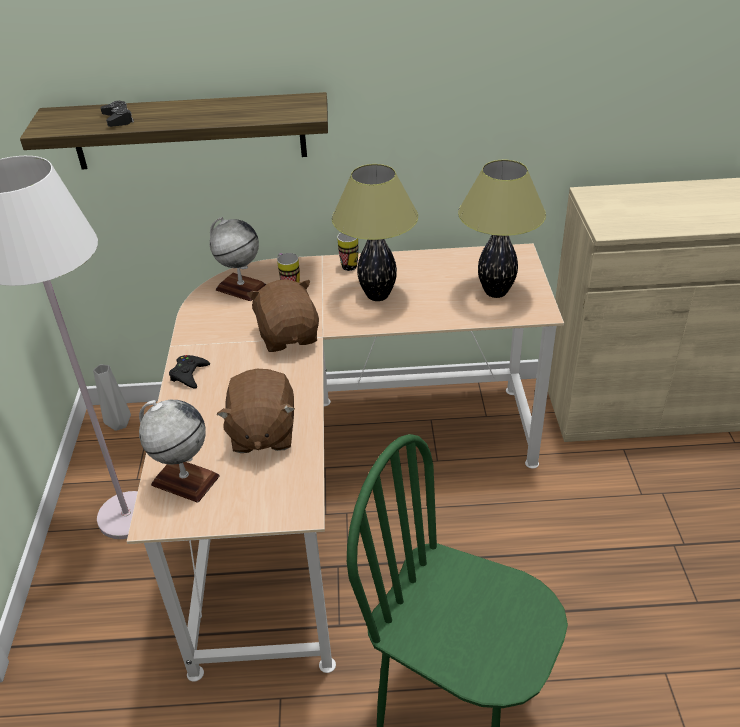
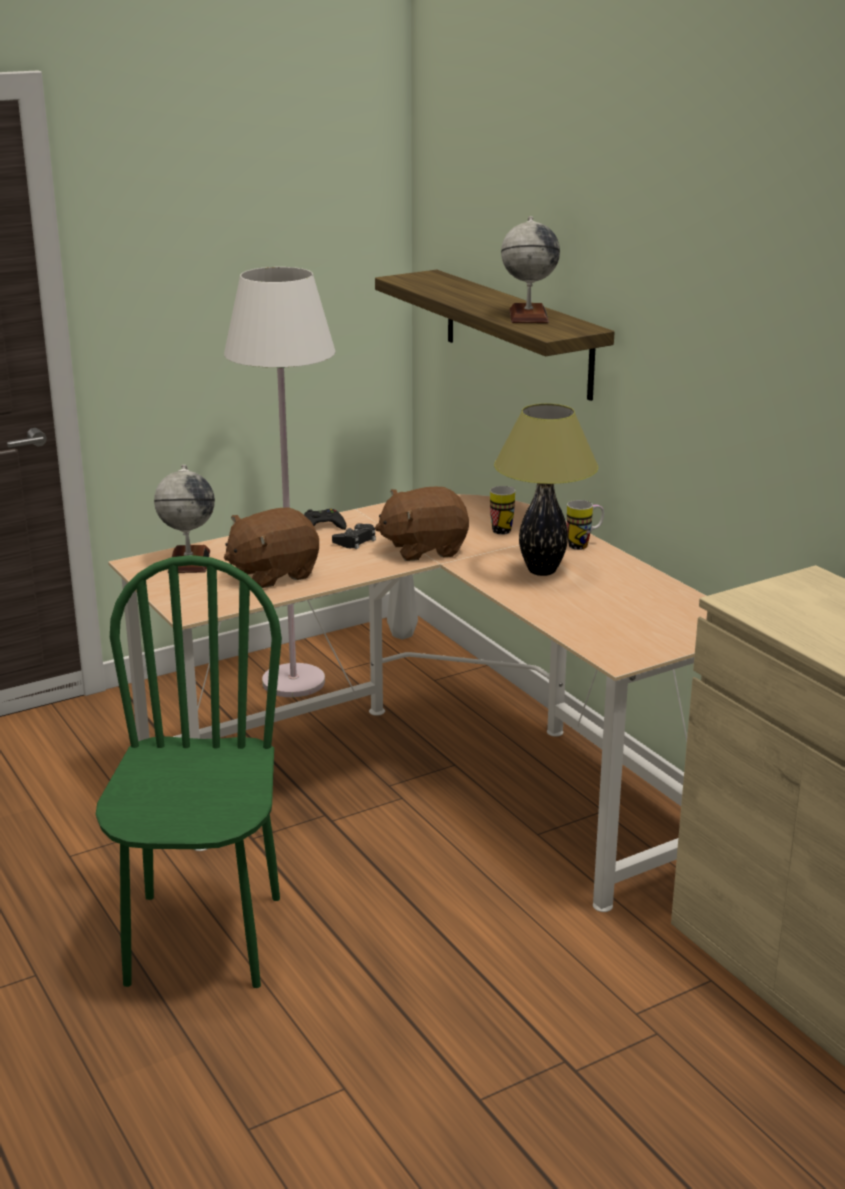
camera: 60 degrees right, 15 degrees down
black game controller [100,101,134,127] -> black game controller moved to [332,523,376,549]
globe [210,217,267,301] -> globe moved to [501,216,560,323]
brown plush toy [247,279,319,352] -> brown plush toy turned 150 degrees counterclockwise [375,487,469,561]
table lamp [458,160,546,298] -> none

